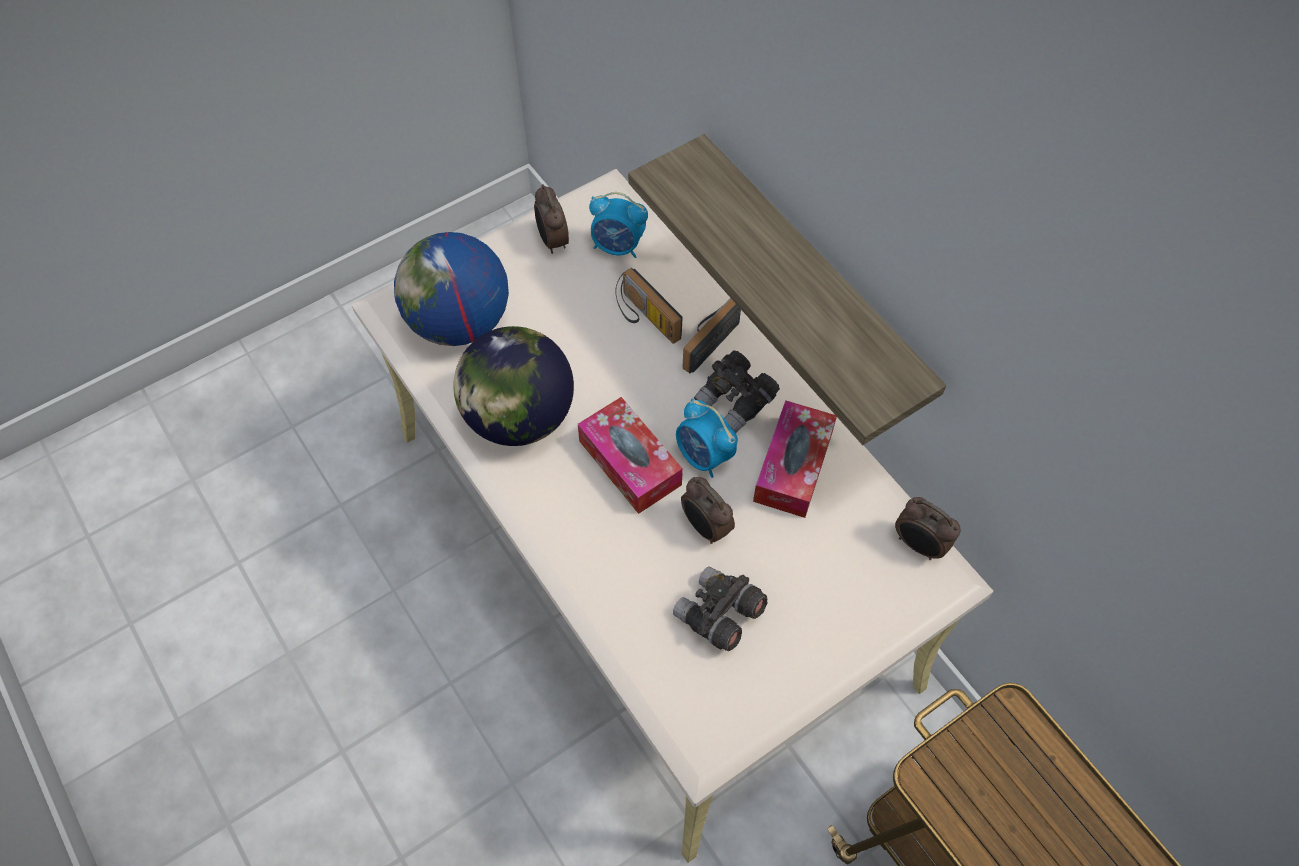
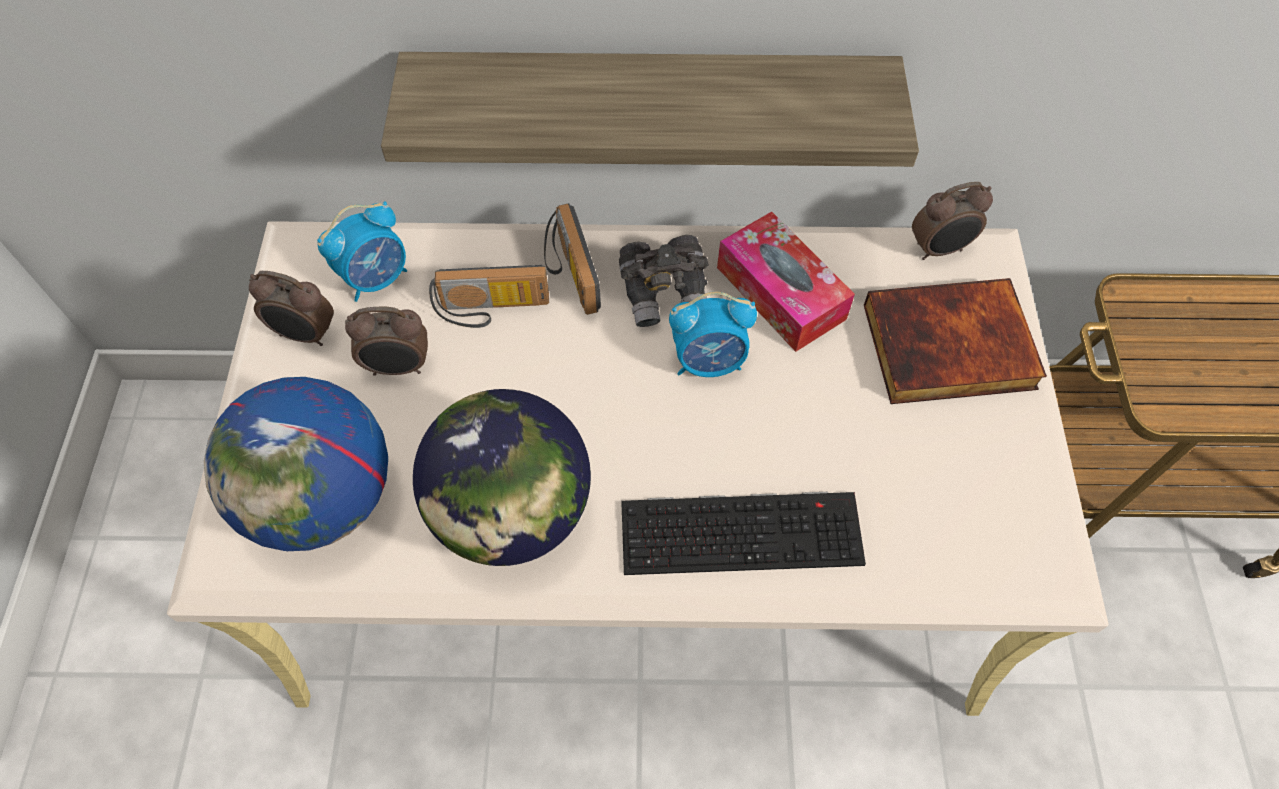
camera: 55 degrees left, 0 degrees up
tissue box [578,397,683,514] -> none
grey binoculars [673,567,767,651] -> none
alarm clock [681,477,735,544] -> alarm clock moved to [345,307,428,376]
none -> keyboard [621,492,866,575]
none -> book [864,278,1047,404]

